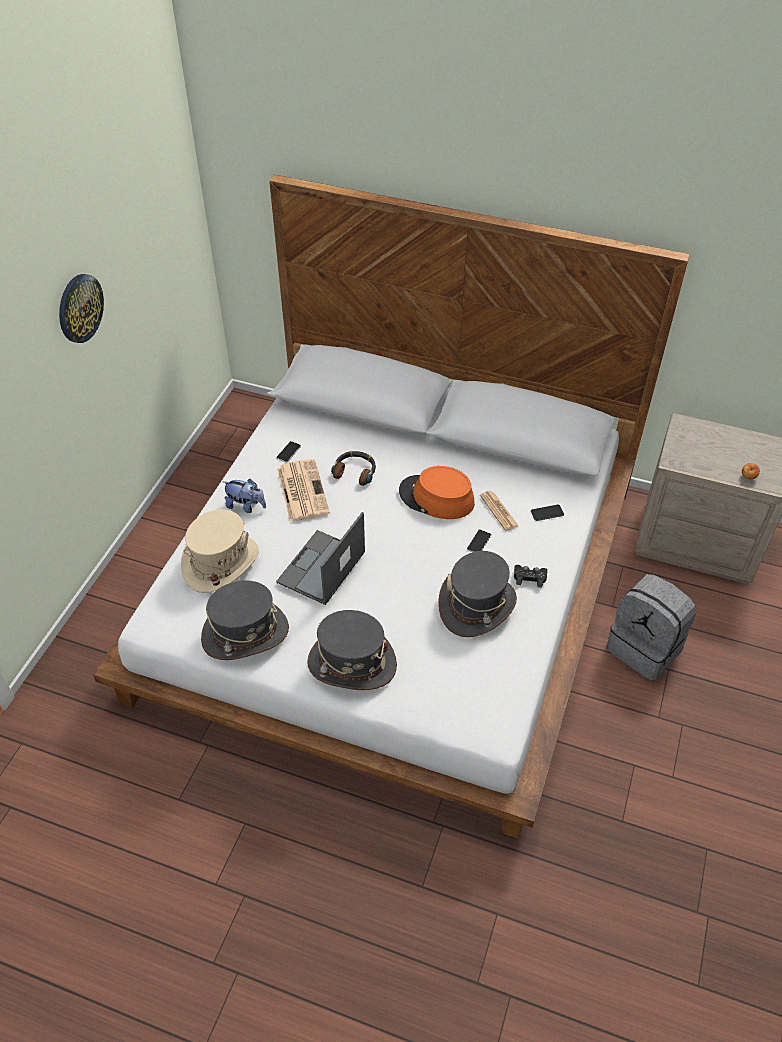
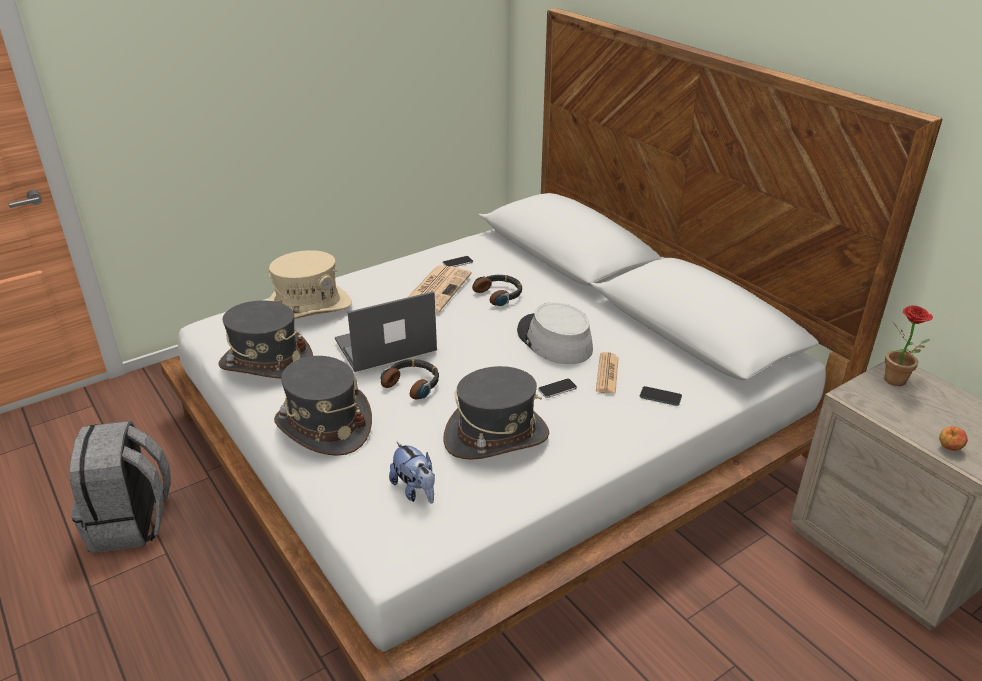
camera: 35 degrees right, 15 degrees down
wall clock [59,274,104,343] -> none
plush toy [222,479,266,513] -> plush toy moved to [389,441,435,504]
orange hat [399,466,475,519] -> grey hat [517,302,593,364]
black game controller [514,565,547,588] -> none
grey backpack [607,574,696,681] -> grey backpack moved to [70,421,171,553]
none -> headphones [381,359,439,399]
none -> potted plant [884,305,933,386]

